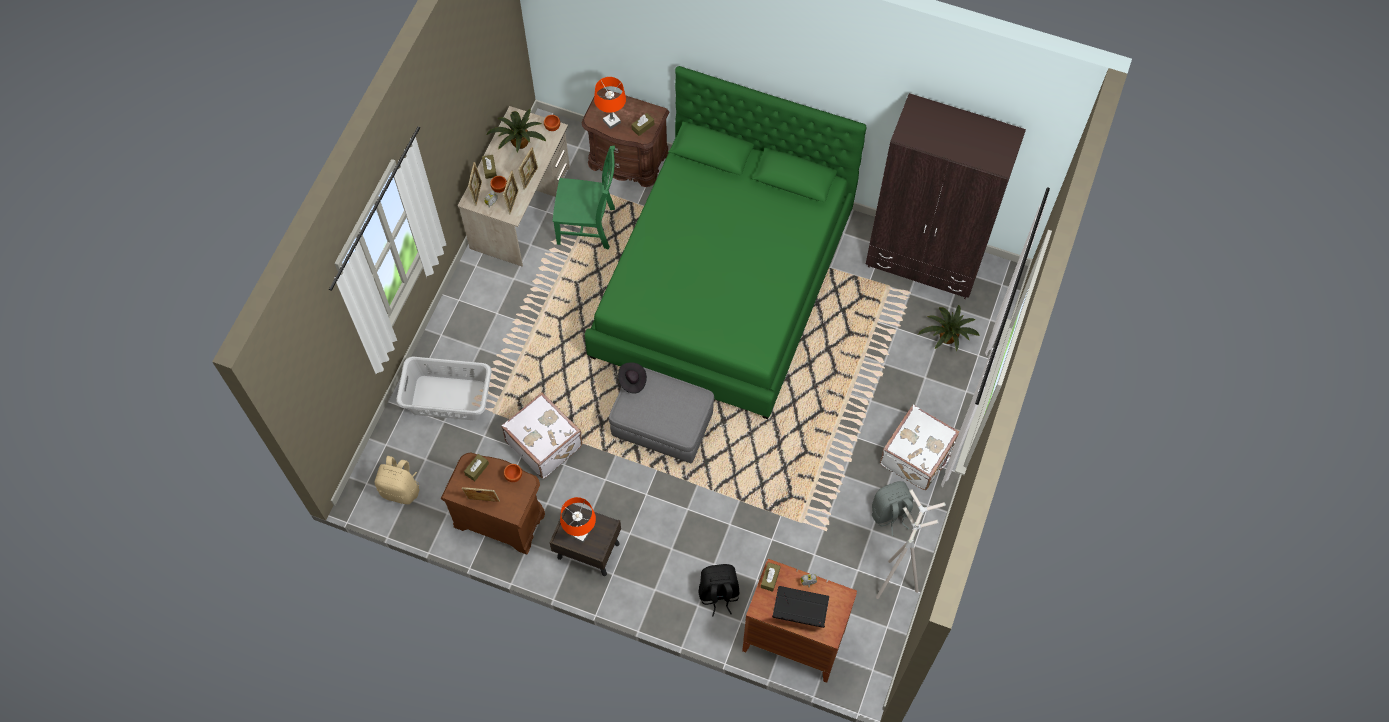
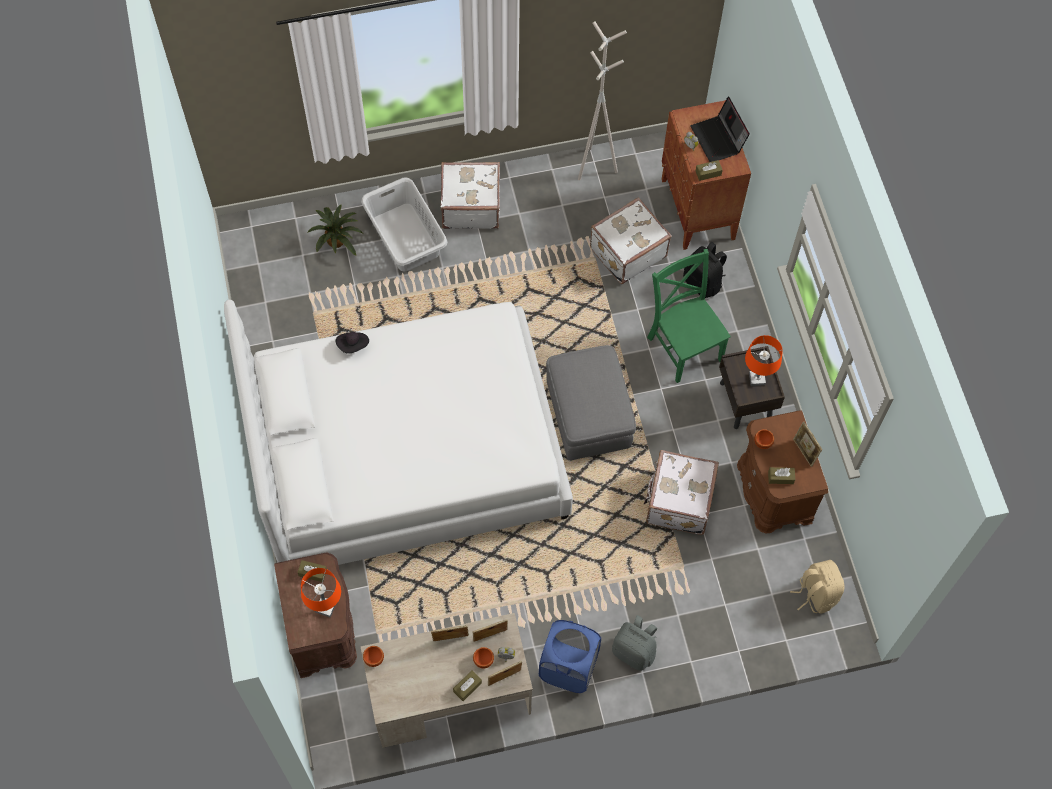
camera: 125 degrees left, 0 degrees up
grey laundry basket [396,357,492,420] -> grey laundry basket moved to [361,177,447,272]
potted plant [486,109,546,153] -> none
green chair [553,146,615,250] -> green chair moved to [647,249,731,383]
green bed [585,66,867,419] -> white bed [224,300,573,565]
black hat [618,362,647,394] -> black hat moved to [336,332,369,354]
brown wardrobe [866,93,1026,299] -> none
grey backpack [872,481,913,536] -> grey backpack moved to [612,615,657,671]
none -> blue laundry basket [539,620,601,693]
none -> white suitcase [590,197,671,284]

